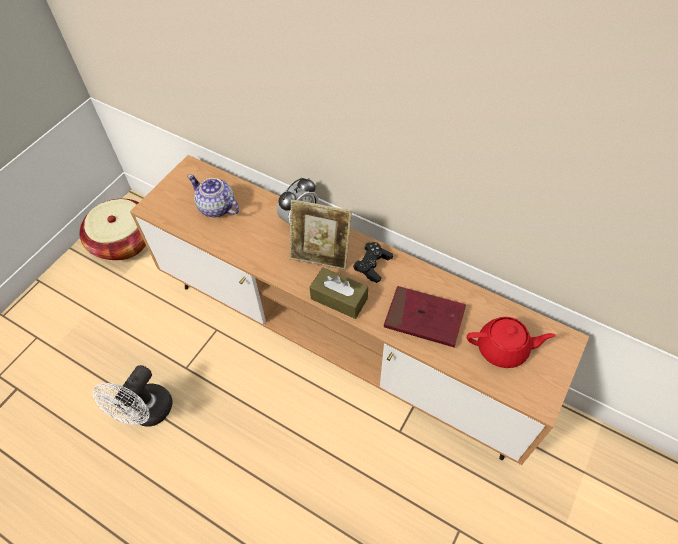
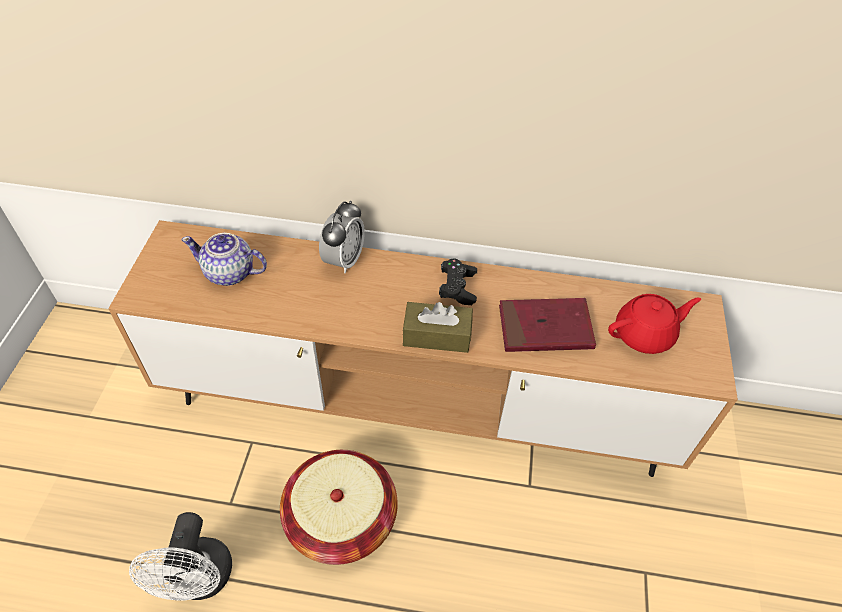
camera: 25 degrees left, 5 degrees down
basket [79,199,146,260] -> basket moved to [280,450,398,565]
picture frame [290,199,352,270] -> none

